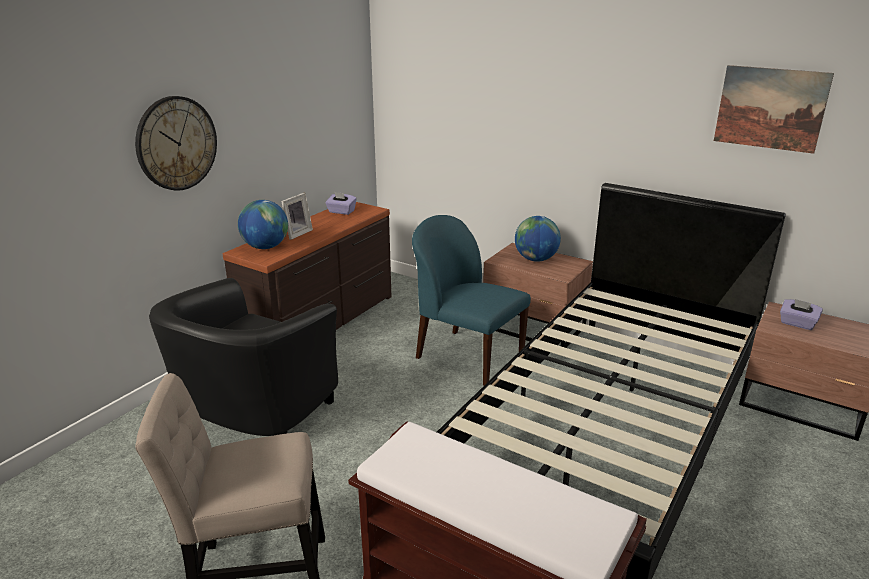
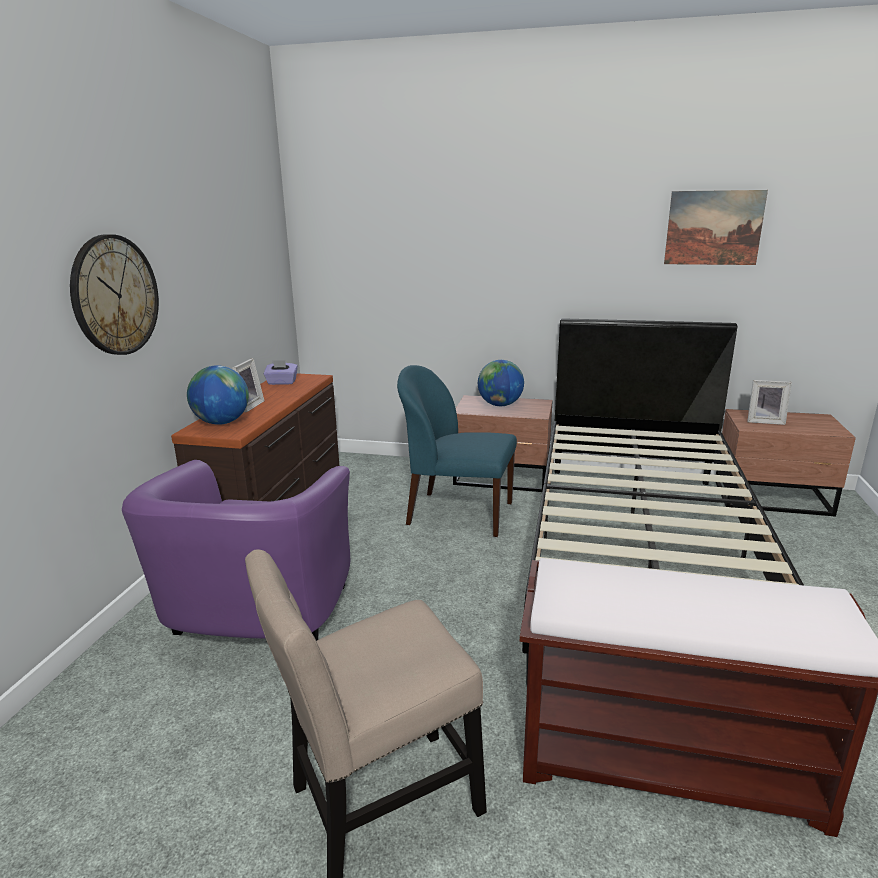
camera: 20 degrees left, 5 degrees down
black armchair [149,278,338,436] -> purple armchair [122,460,350,641]
purple tissue box [780,299,823,330] -> picture frame [747,380,792,425]

